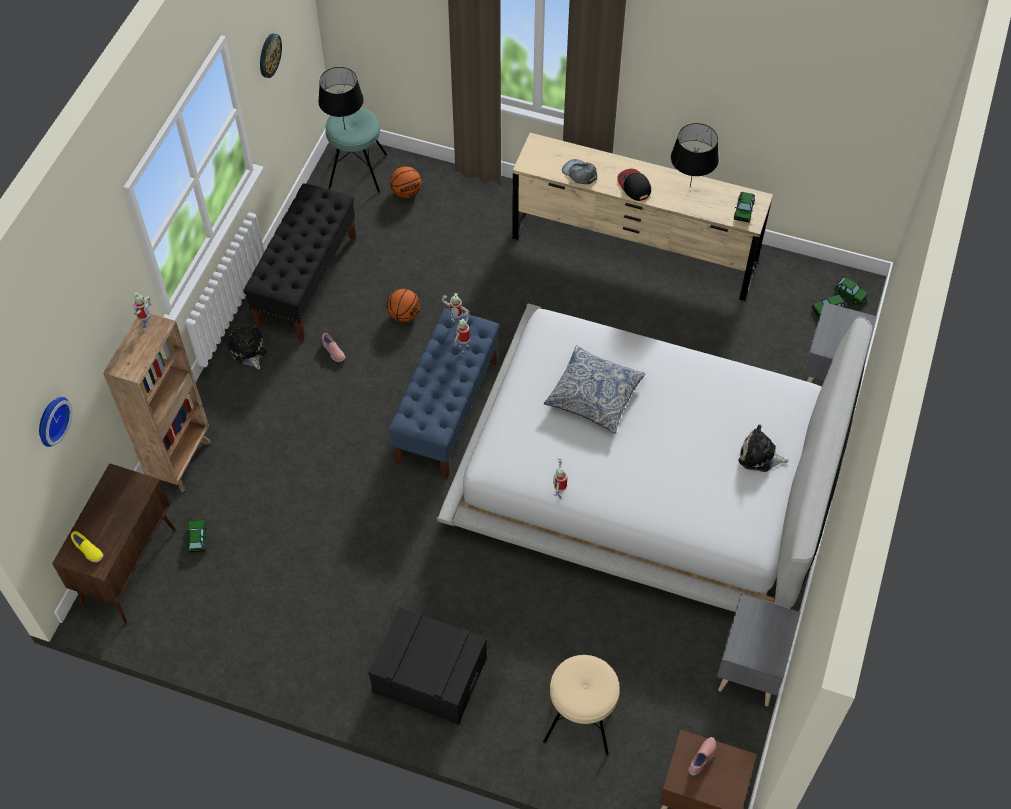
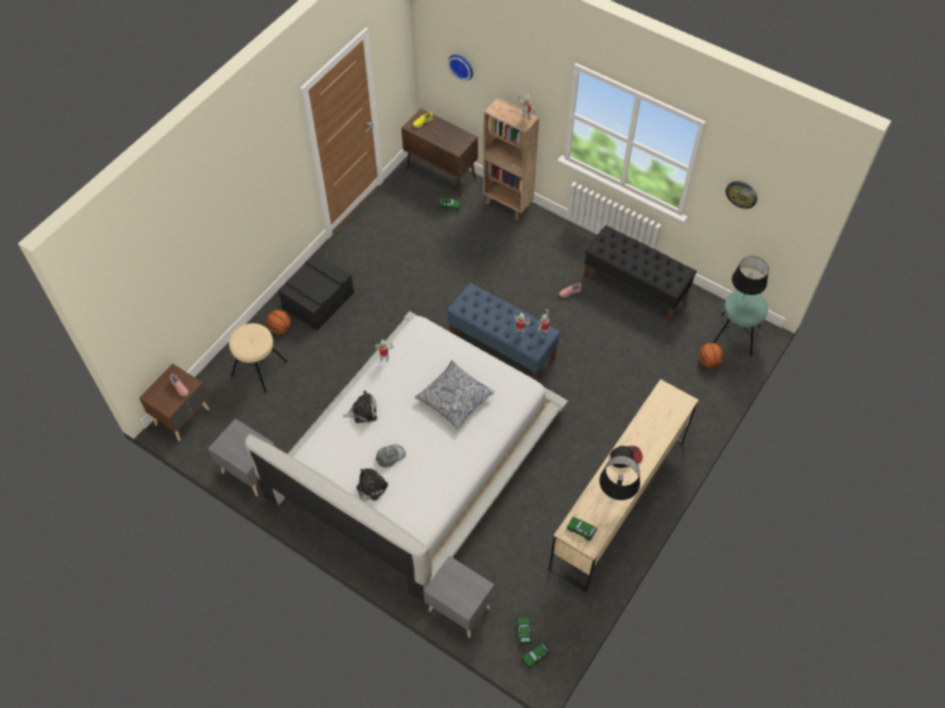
camera: 105 degrees right, 0 degrees up
plush toy [226,325,266,370] -> plush toy moved to [343,390,377,423]
basketball [387,289,420,322] -> basketball moved to [266,310,291,334]
grey cap [562,159,597,184] -> grey cap moved to [376,445,406,468]

